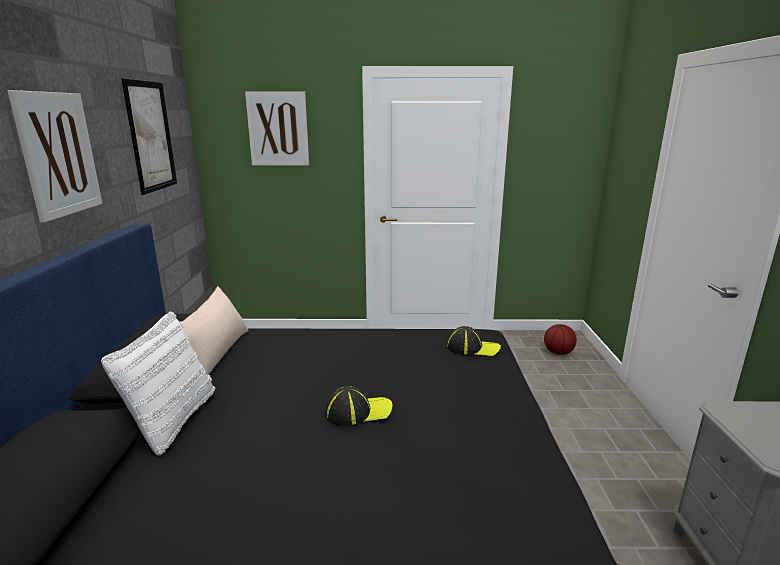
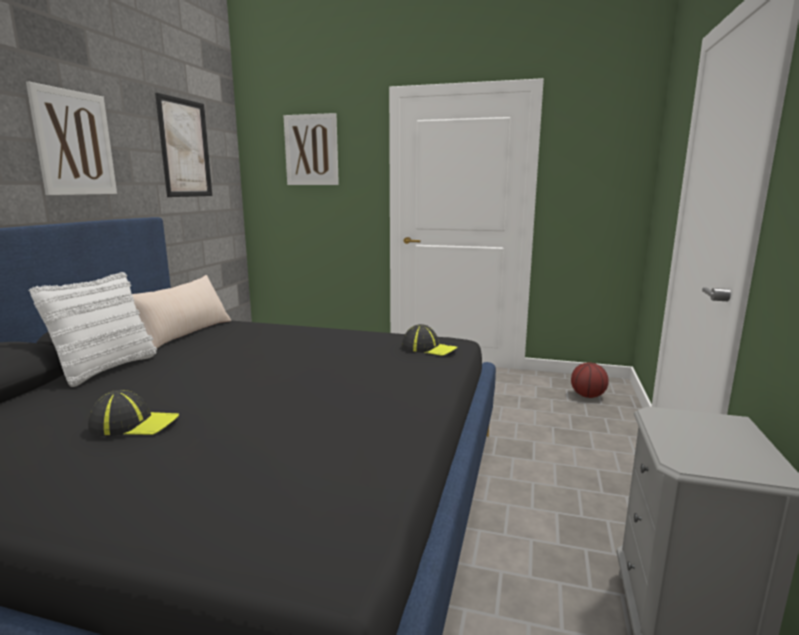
camera: 15 degrees right, 5 degrees down
cap [325,386,393,426] -> cap moved to [88,390,179,437]

